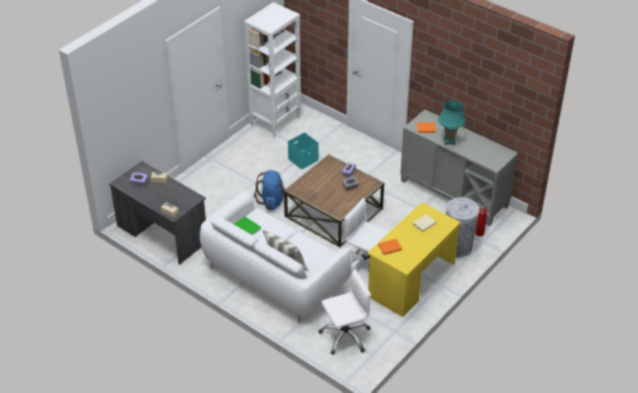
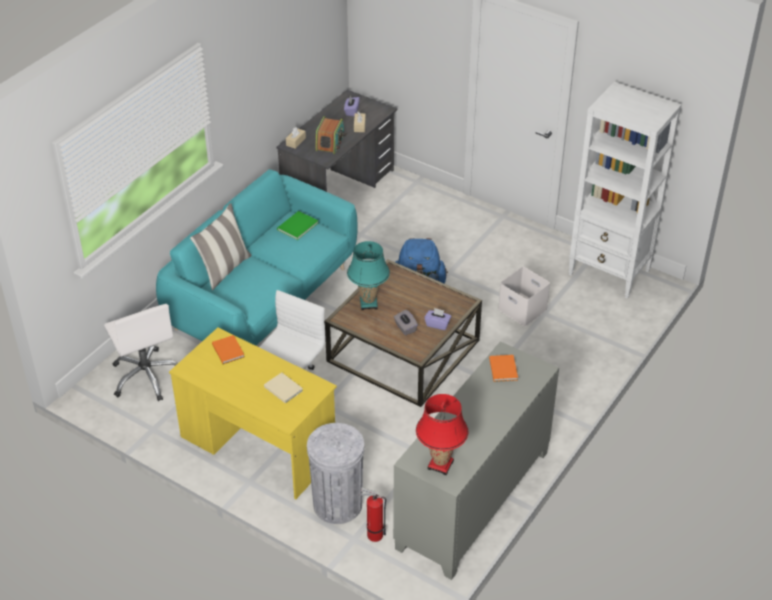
camera: 85 degrees right, 0 degrees up
white sofa [200,191,351,323] -> turquoise sofa [156,169,358,346]
turquoise storage box [288,133,319,169] -> white storage box [498,266,550,327]
turquoise table lamp [438,100,466,145] -> turquoise table lamp moved to [347,241,390,310]
none -> radio [315,116,346,154]
none -> red table lamp [416,394,468,476]

